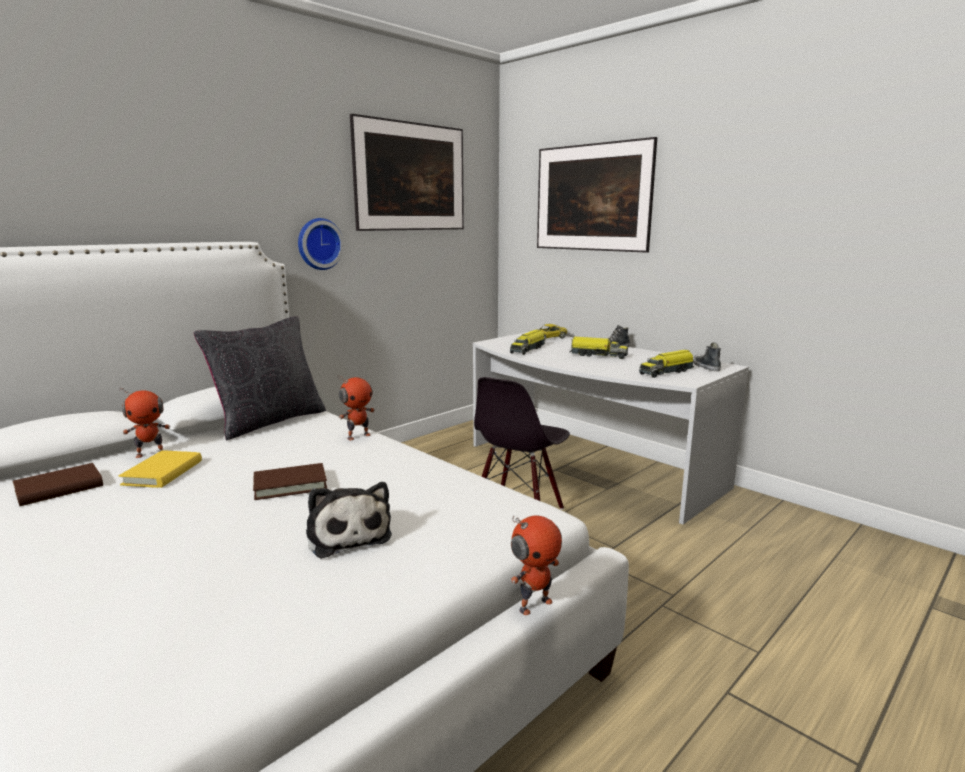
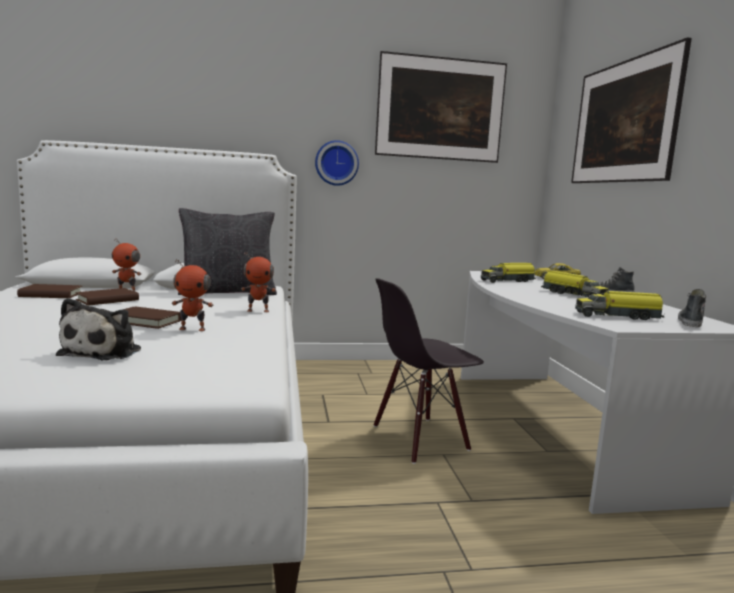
camera: 35 degrees right, 5 degrees down
yellow book [119,450,202,488] -> brown book [75,288,139,306]
toy robot [510,516,562,615] -> toy robot moved to [172,259,213,331]

